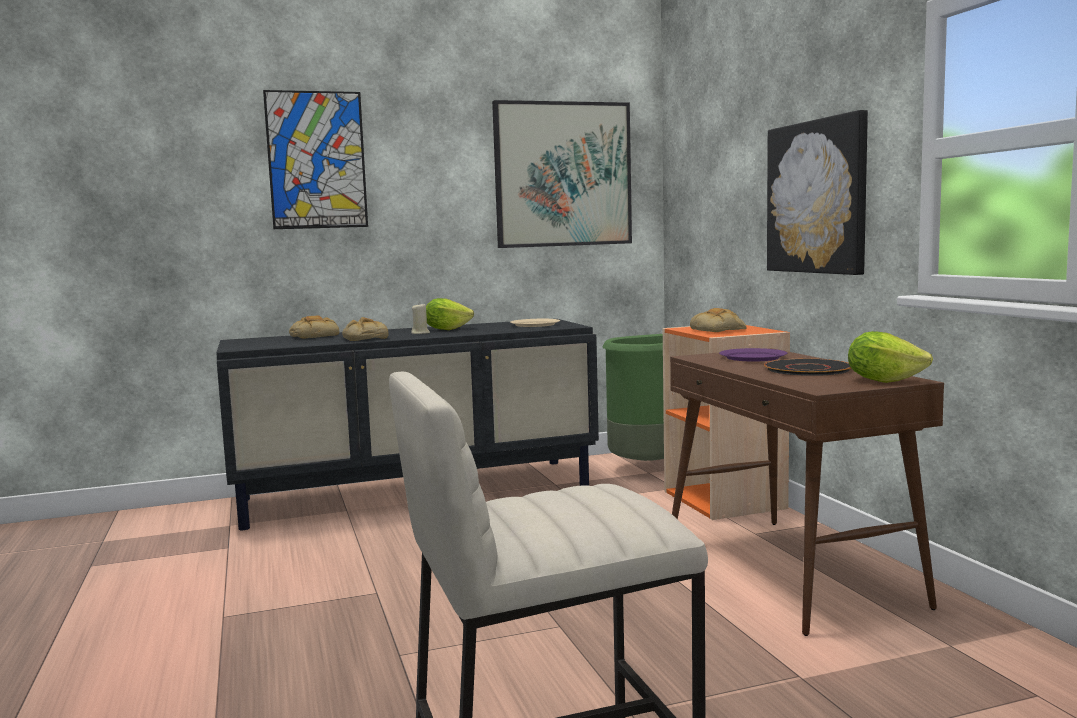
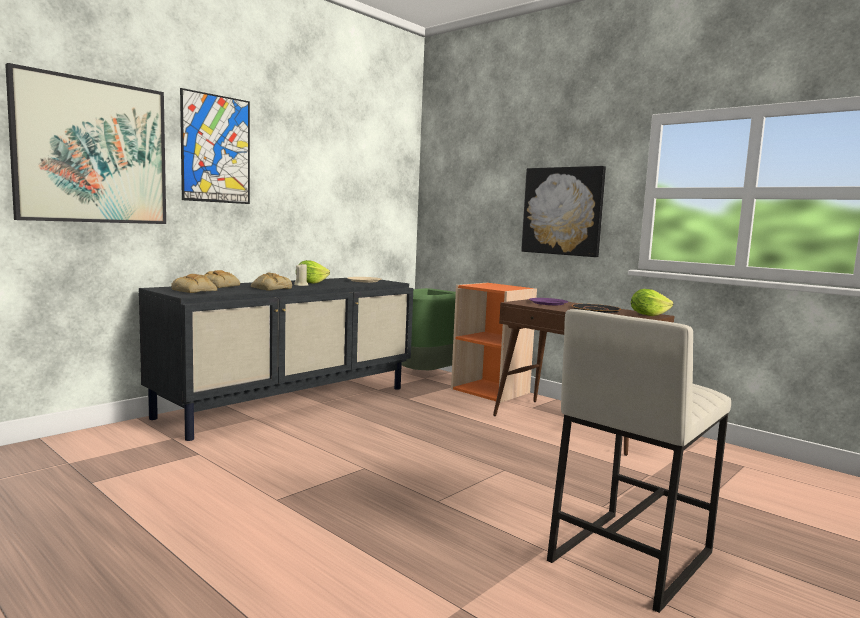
camera: 30 degrees left, 0 degrees up
picture [492,100,632,248] -> picture moved to [5,63,166,224]
bread [690,308,746,332] -> bread moved to [171,274,217,293]

